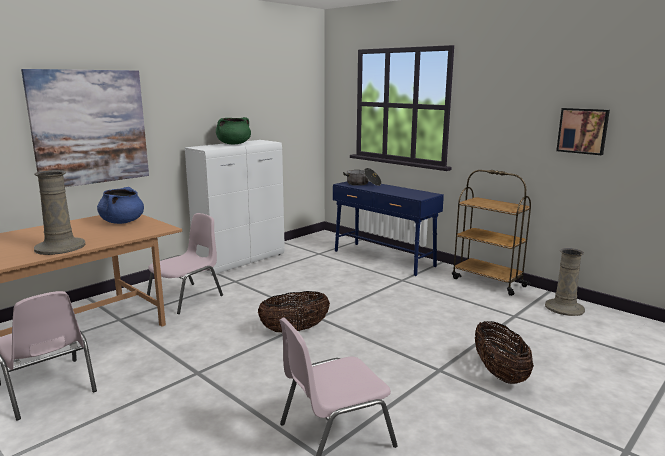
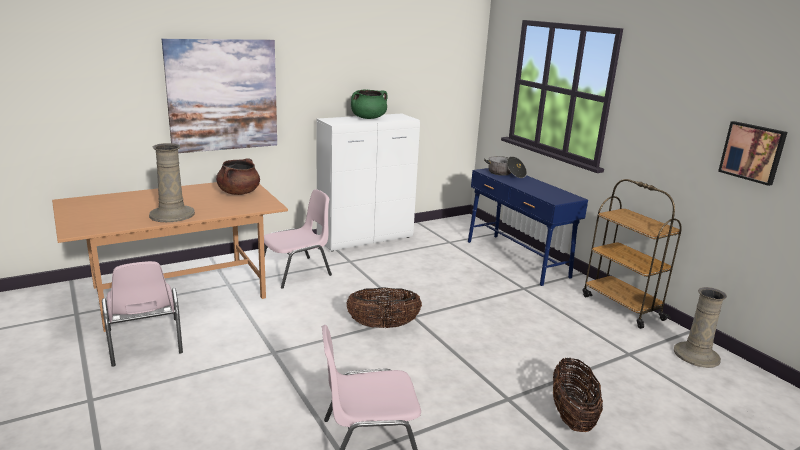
camera: 15 degrees right, 5 degrees up
blue cooking pot [97,187,144,224] -> brown cooking pot [216,158,260,195]

